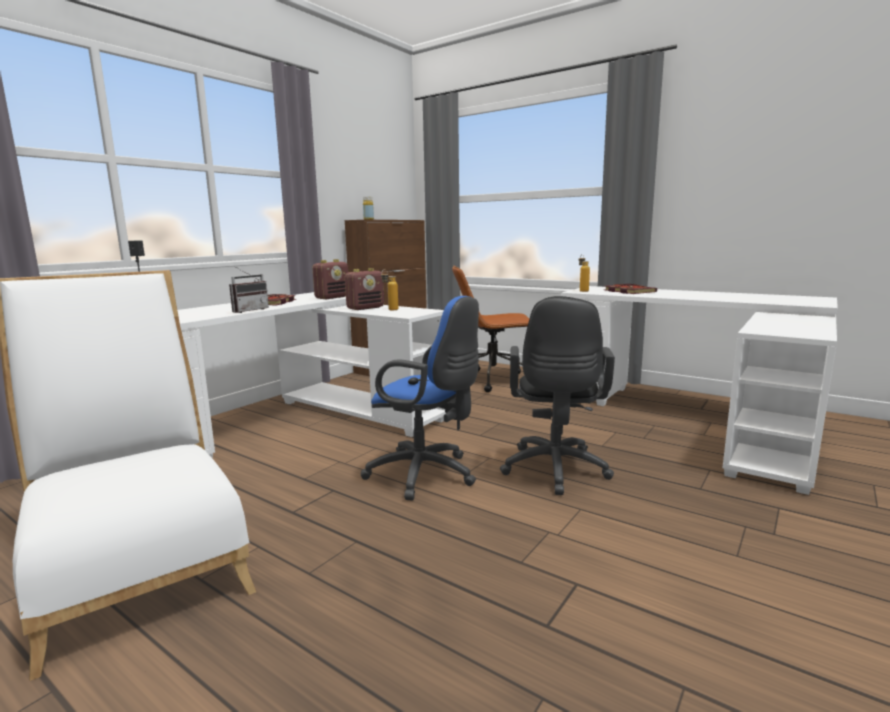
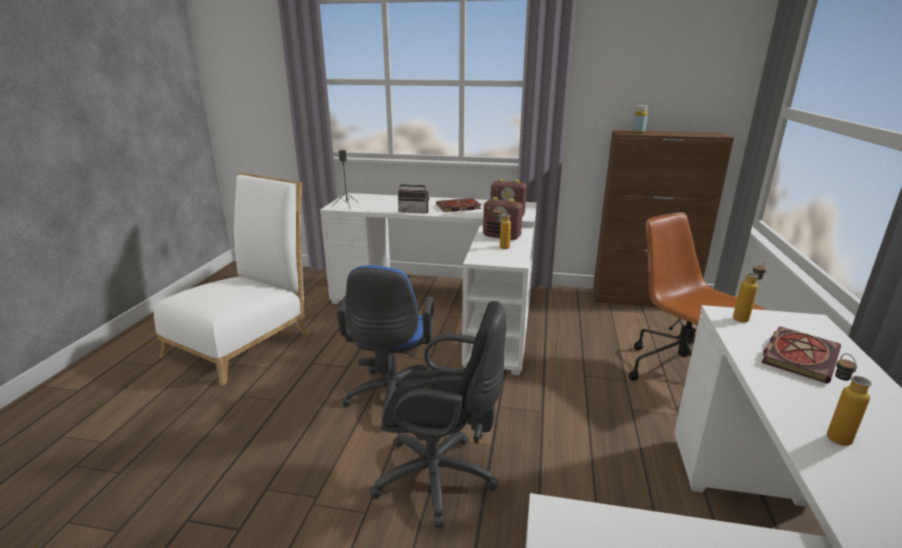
camera: 65 degrees right, 10 degrees up
black office chair [500,296,615,495] -> black office chair turned 150 degrees counterclockwise [369,301,506,528]
none -> bottle [827,353,872,446]

